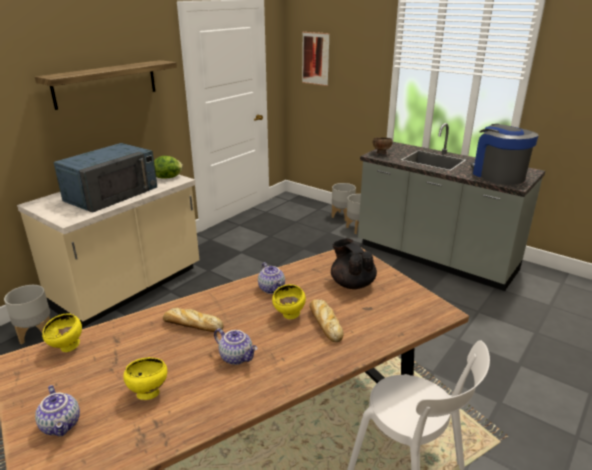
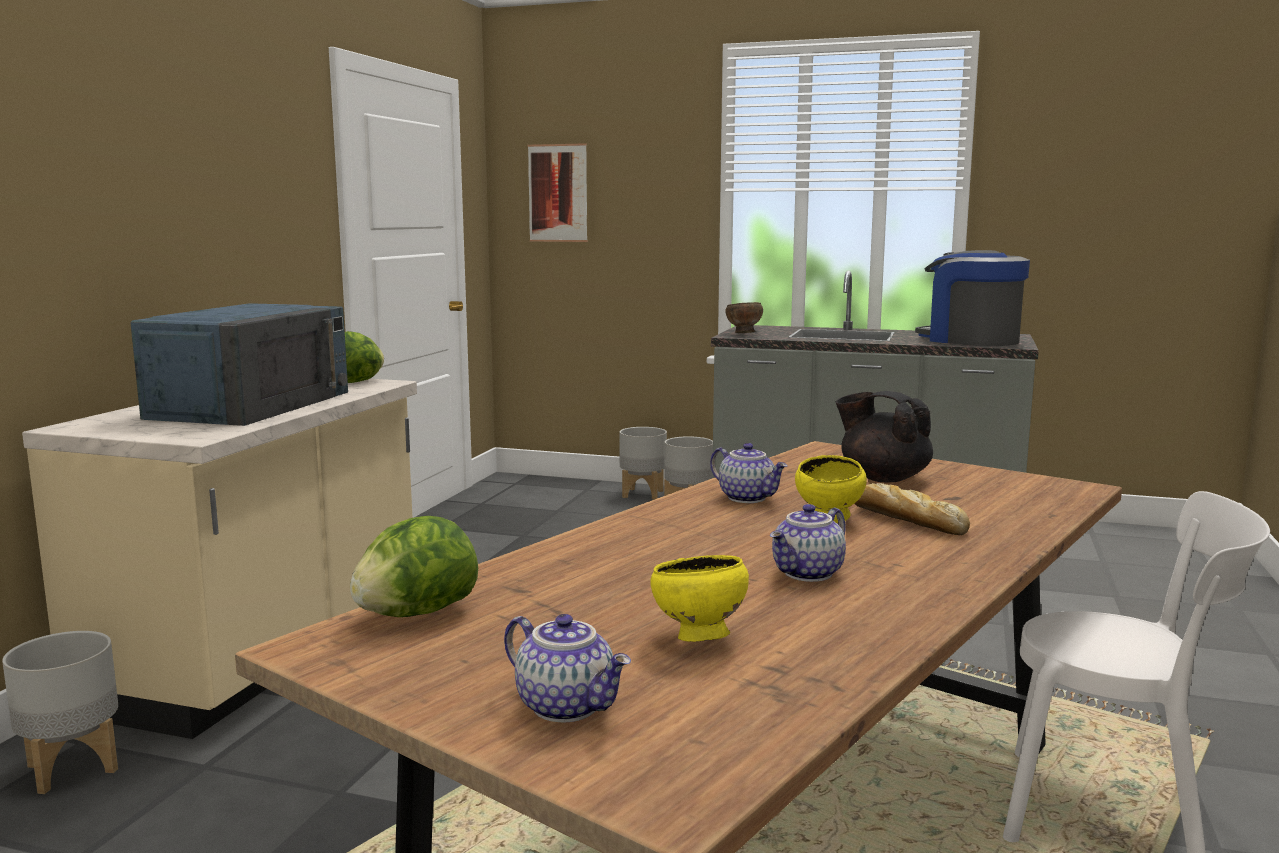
camera: 20 degrees left, 15 degrees down
shelf [35,60,177,110] -> none
yellow bowl [42,313,82,352] -> lettuce [350,516,478,617]
bread [163,307,224,332] -> none
teapot [214,328,258,365] -> teapot turned 120 degrees clockwise [770,504,846,582]

